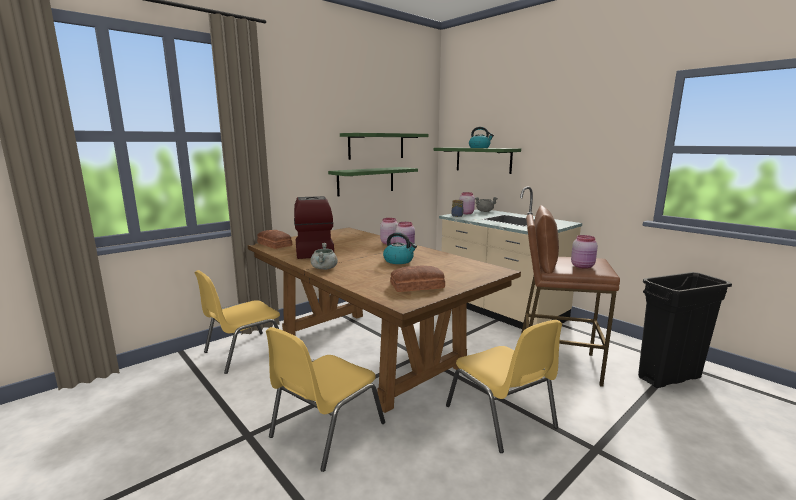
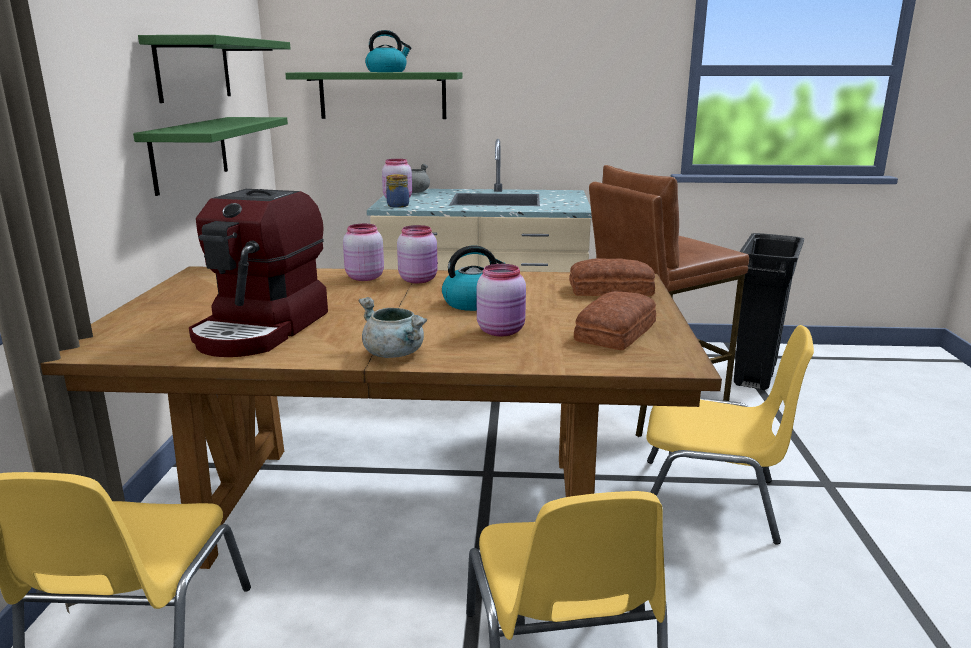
camera: 45 degrees left, 5 degrees up
bread [257,230,292,249] -> bread moved to [569,258,655,296]
coffee machine [294,196,334,259] -> coffee machine turned 105 degrees counterclockwise [189,189,328,357]
pink jar [571,235,598,269] -> pink jar moved to [477,264,526,336]

